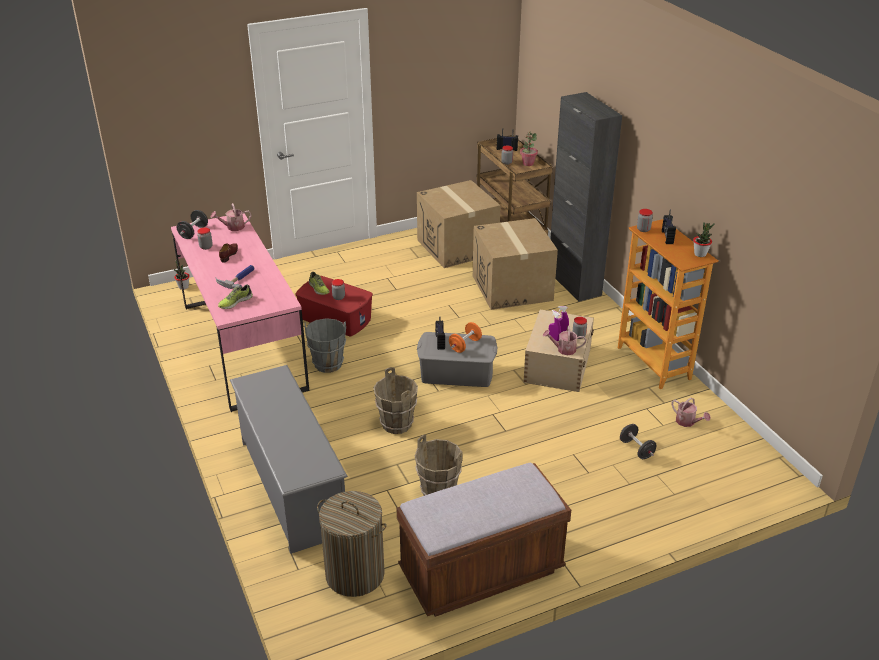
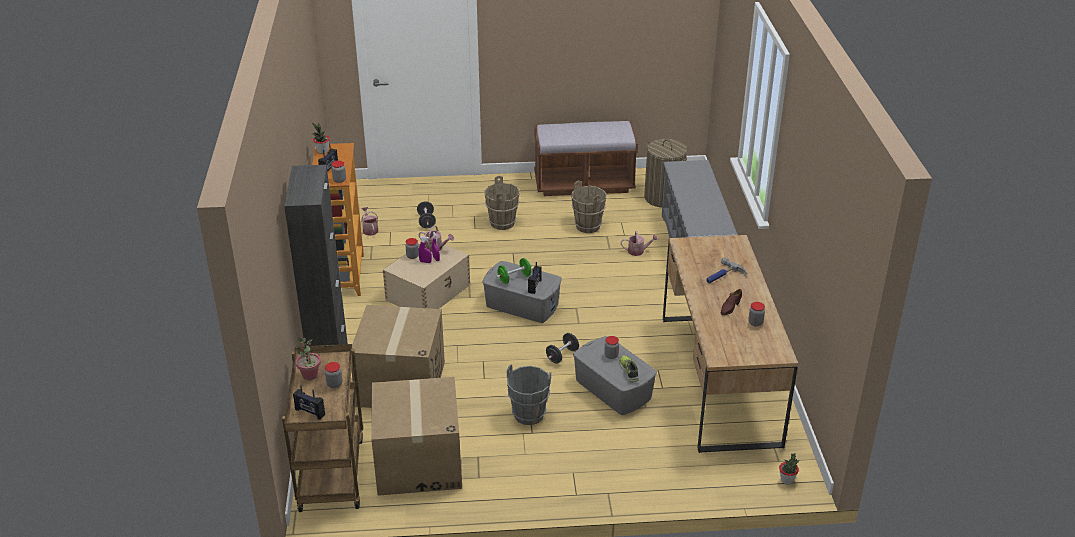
camera: 160 degrees left, 0 degrees up
pink desk [171,213,309,412] -> brown desk [663,235,798,453]
black dumbbell [177,210,208,239] -> black dumbbell moved to [546,333,579,363]
watering can [210,203,251,231] -> watering can moved to [621,230,658,256]
shoe [218,285,253,309] -> none
red storage box [295,276,373,337] -> grey storage box [573,336,657,415]
grey bucket [304,318,346,373] -> grey bucket moved to [507,365,551,425]
brown bucket [374,367,418,434] -> brown bucket moved to [484,176,520,230]
orange dumbbell [449,322,482,353] -> green dumbbell [496,258,532,284]

